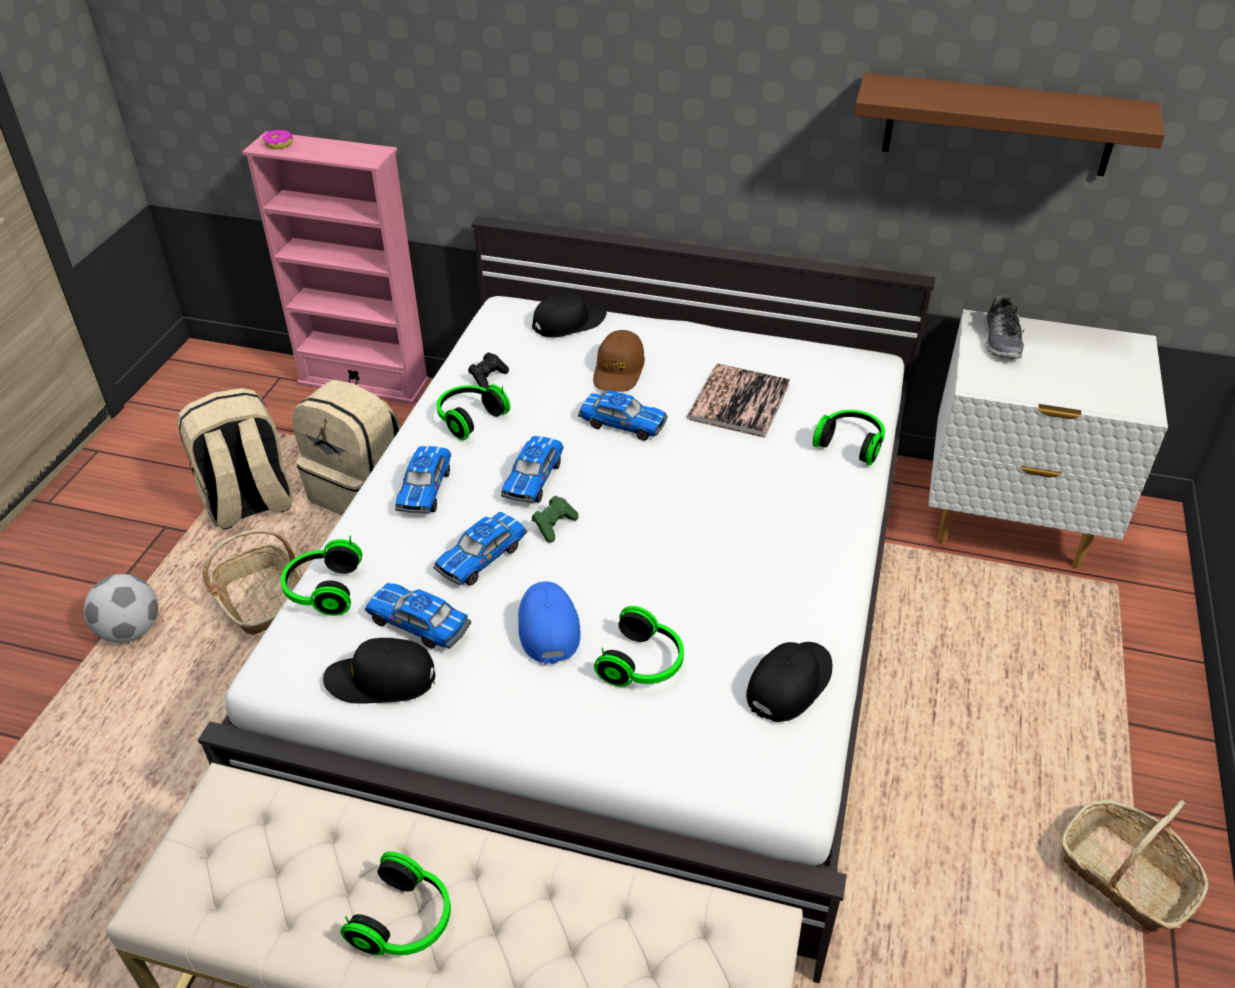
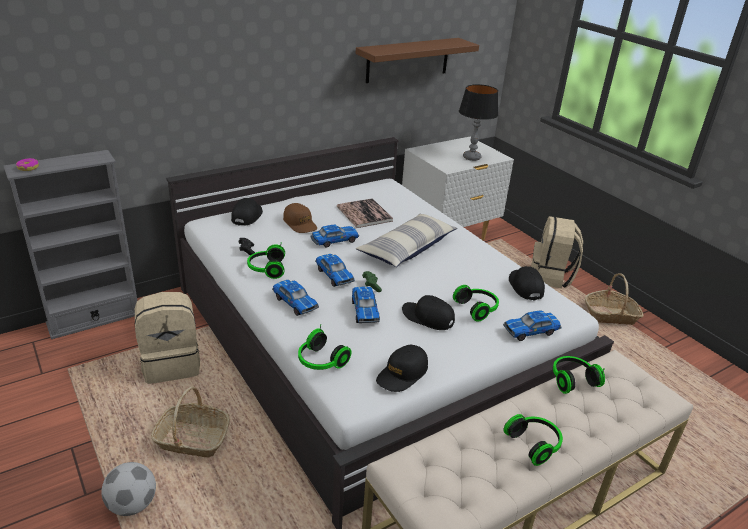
camera: 50 degrees left, 10 degrees down
beige backpack [177,388,293,529] -> beige backpack moved to [531,216,583,288]
pink bookcase [242,131,430,404] -> grey bookcase [4,150,138,339]
toy car [365,583,471,649] -> toy car moved to [503,310,561,341]
blue cap [518,581,580,665] -> black cap [402,295,455,330]
headphones [813,410,885,466] -> headphones moved to [553,356,605,394]
shoe [984,295,1024,359] -> none
none -> pillow [356,213,457,267]
none -> table lamp [459,84,498,161]

